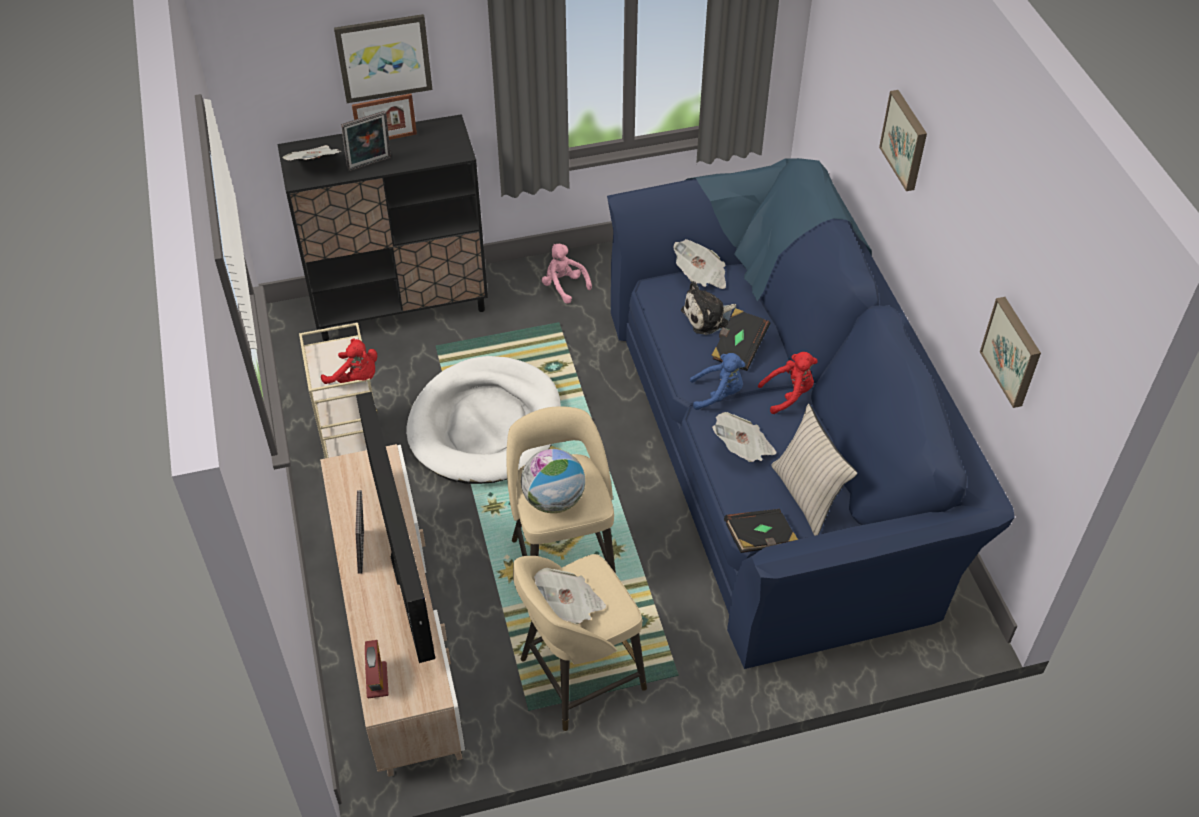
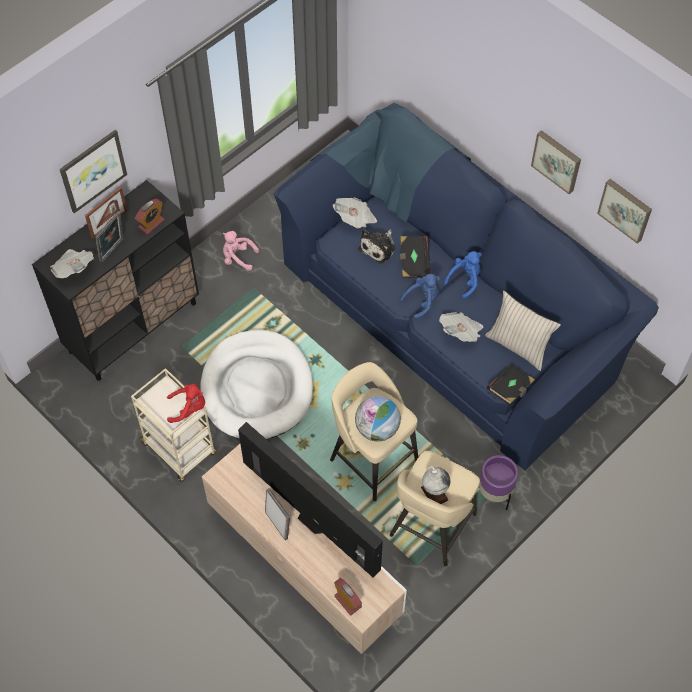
camera: 30 degrees left, 10 degrees up
newspaper [534,568,606,624] -> globe [421,465,450,504]
red plush toy [758,352,818,414] -> blue plush toy [444,251,482,300]
picture [879,90,927,191] -> picture moved to [531,130,581,194]
none -> alarm clock [135,199,165,235]
none -> purple planter [479,455,518,510]

